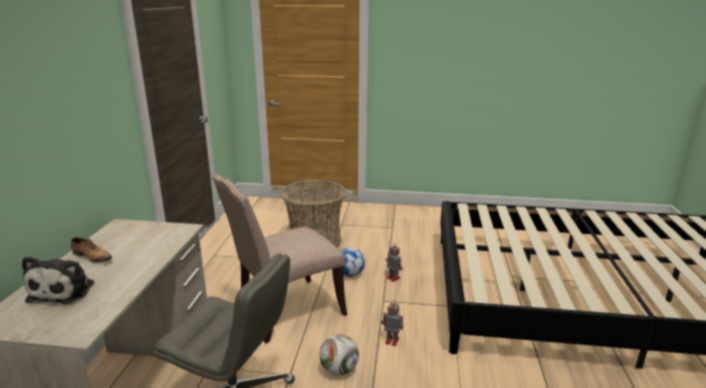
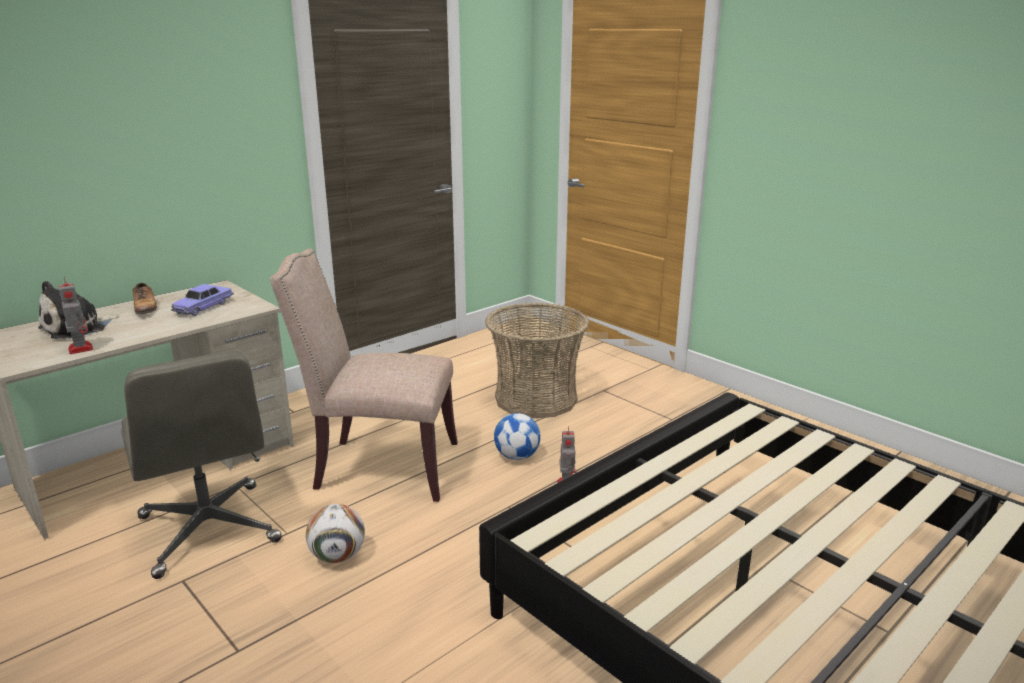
camera: 40 degrees right, 0 degrees up
toy robot [381,300,403,346] -> toy robot moved to [58,277,93,354]
none -> toy car [171,284,234,316]

